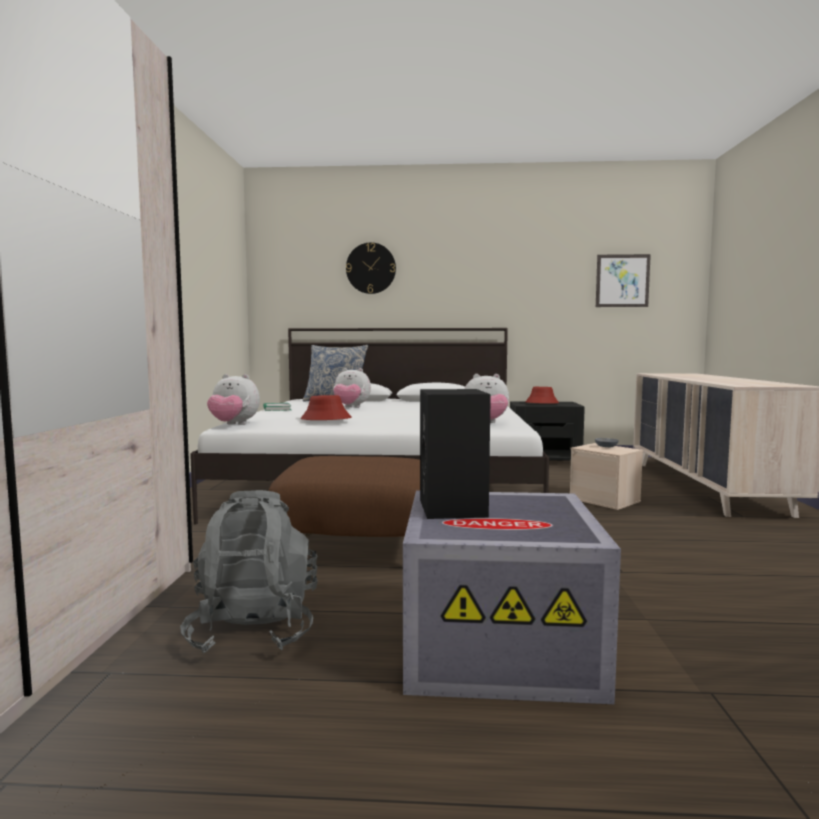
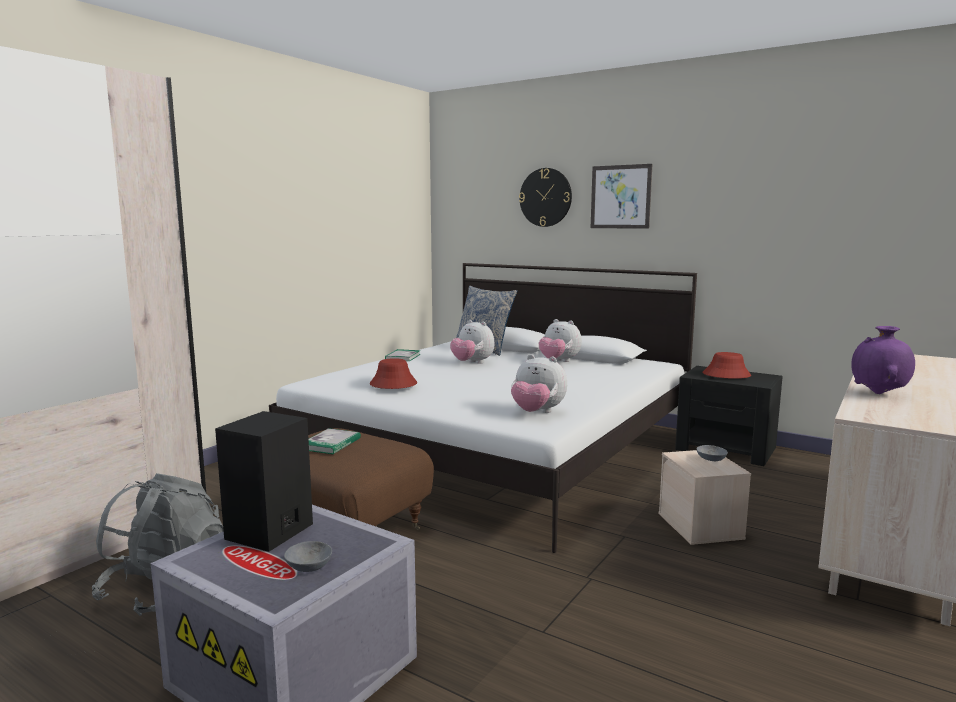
camera: 30 degrees right, 5 degrees up
plush toy [207,374,260,425] -> plush toy moved to [539,319,582,362]
picture [596,254,651,307] -> picture moved to [591,164,652,229]
none -> grey bowl [284,541,332,572]
none -> book [309,428,361,454]
none -> purple vase [851,326,915,394]

